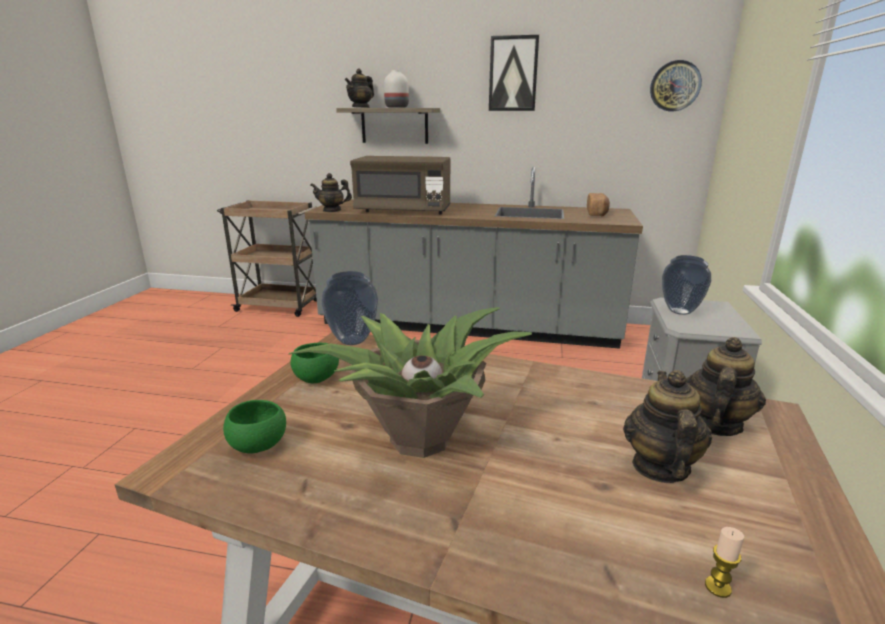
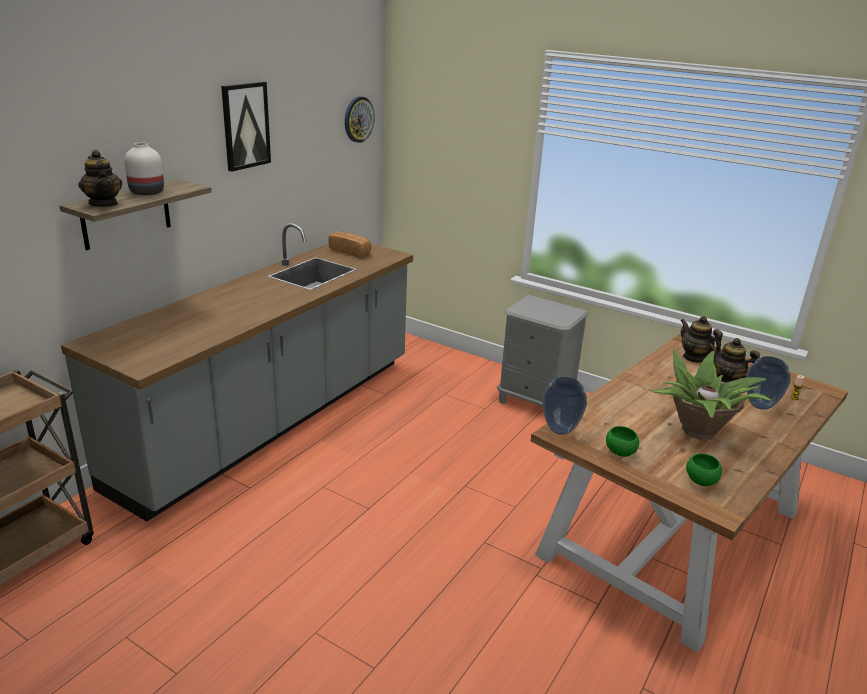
camera: 70 degrees left, 5 degrees up
teapot [310,173,352,212] -> none
brown microwave [350,156,451,214] -> none
vase [662,255,711,315] -> vase moved to [746,356,791,410]

